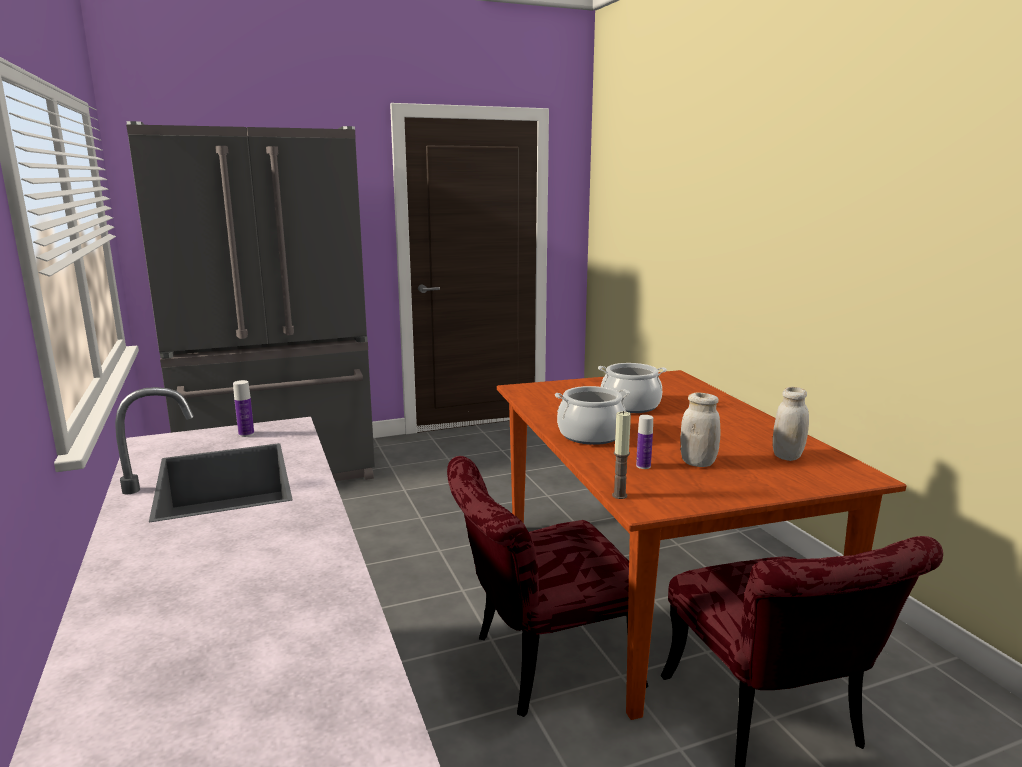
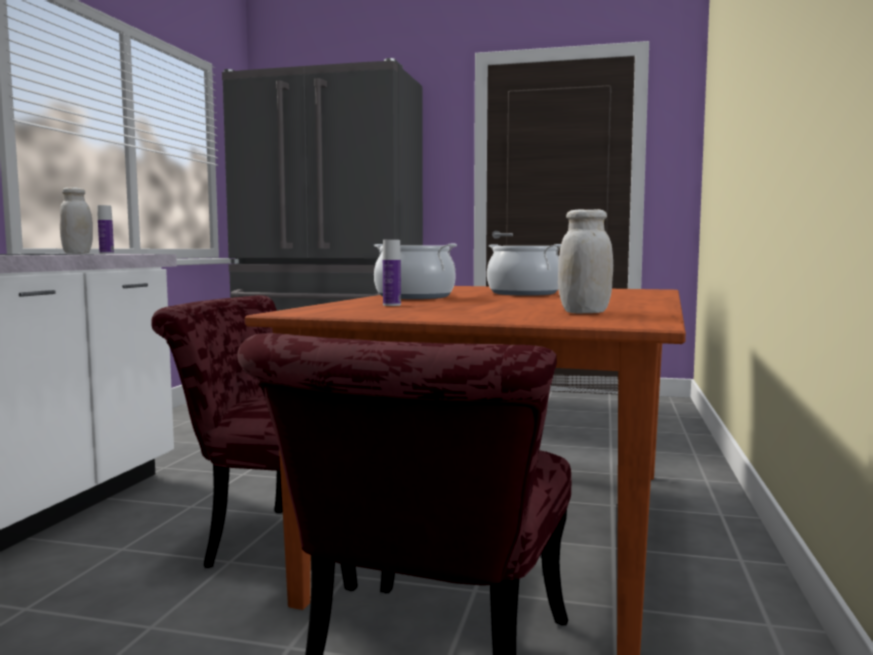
camera: 35 degrees right, 10 degrees down
candle [612,411,631,499] -> none
white jar [680,392,721,467] -> white jar moved to [60,187,93,254]

